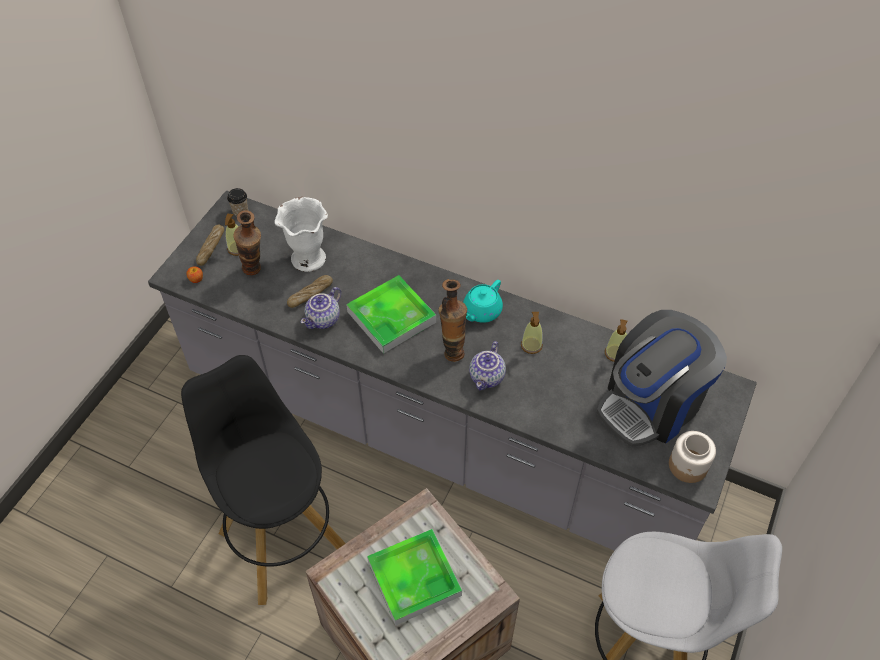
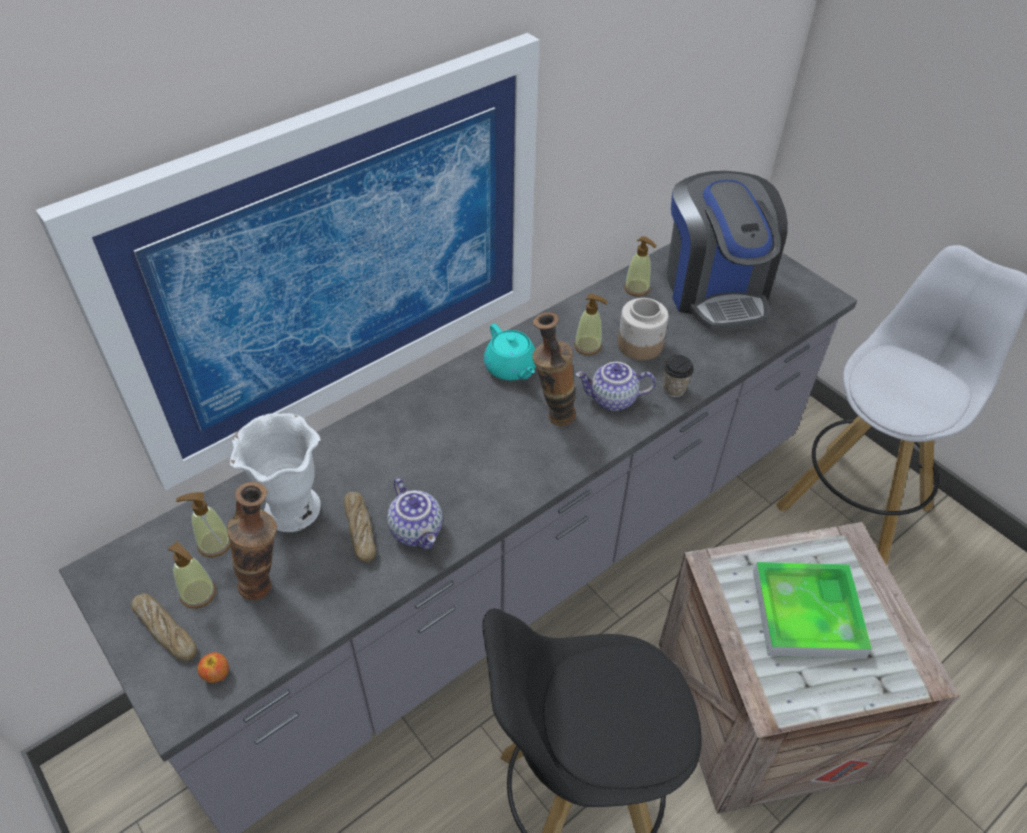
camera: 65 degrees left, 5 degrees down
cup [227,188,248,216] -> cup moved to [663,355,694,397]
tray [346,275,436,354] -> none
teapot [469,341,506,390] -> teapot turned 135 degrees clockwise [575,362,656,411]
jar [669,431,716,483] -> jar moved to [618,298,669,360]
none -> picture [35,33,539,491]
none -> soap dispenser [176,492,230,557]

